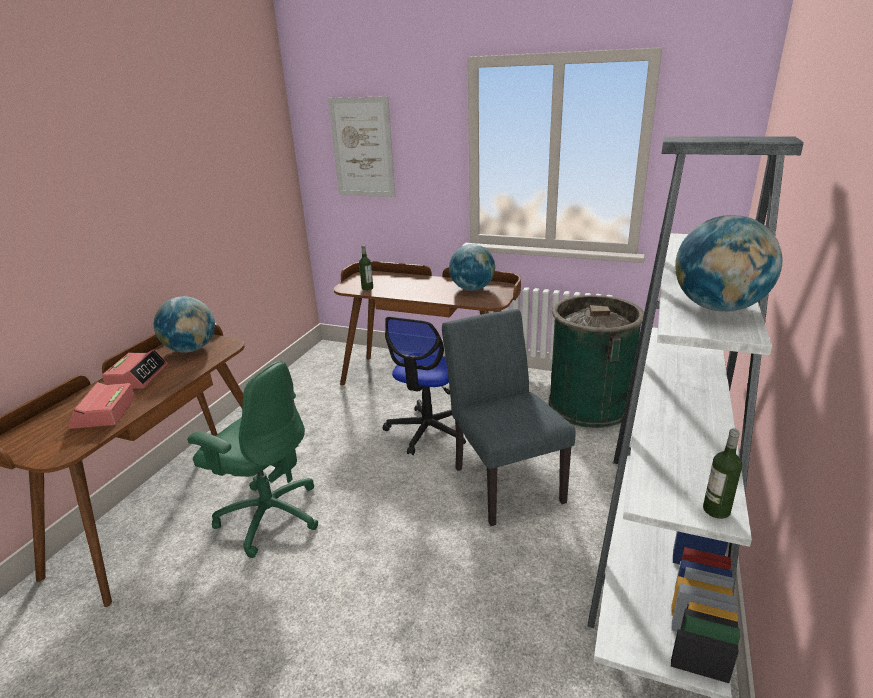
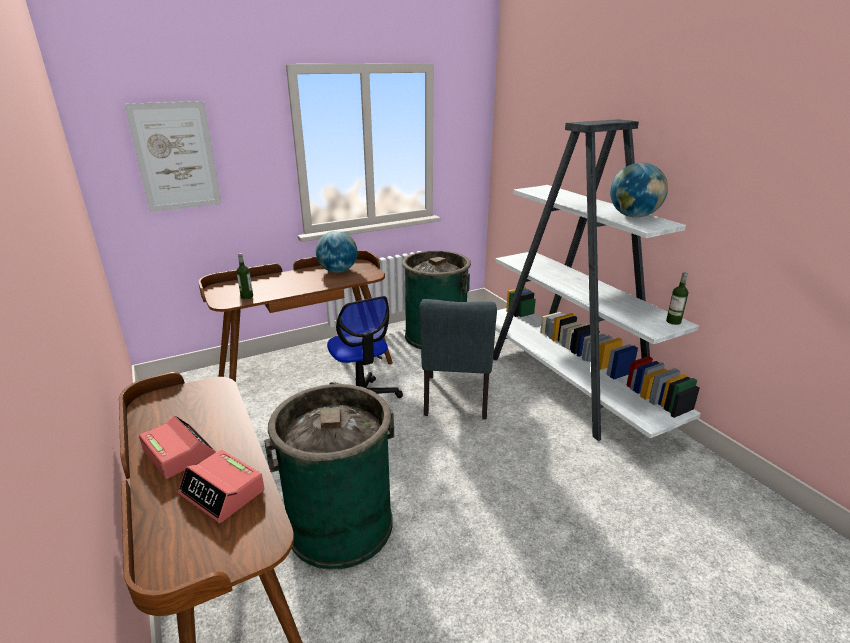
camera: 50 degrees left, 0 degrees up
globe [154,296,215,353] -> none
green office chair [187,361,318,558] -> green trash can [264,384,394,570]
grey chair [442,309,575,526] -> grey chair turned 105 degrees counterclockwise [419,299,497,420]

